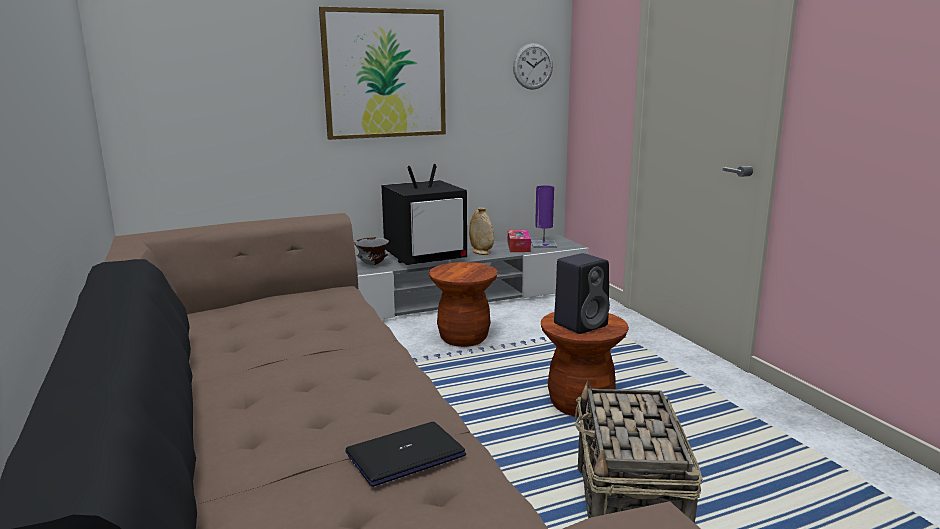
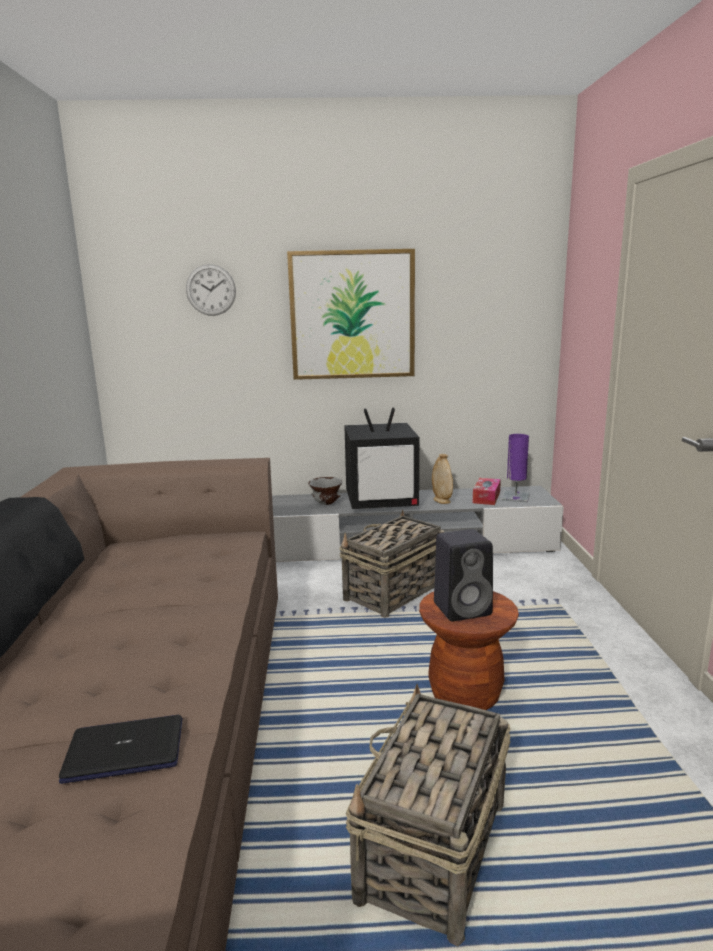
camera: 20 degrees right, 0 degrees up
brown stool [429,262,498,347] -> basket [340,509,445,618]
wall clock [513,43,553,90] -> wall clock moved to [186,264,236,316]

